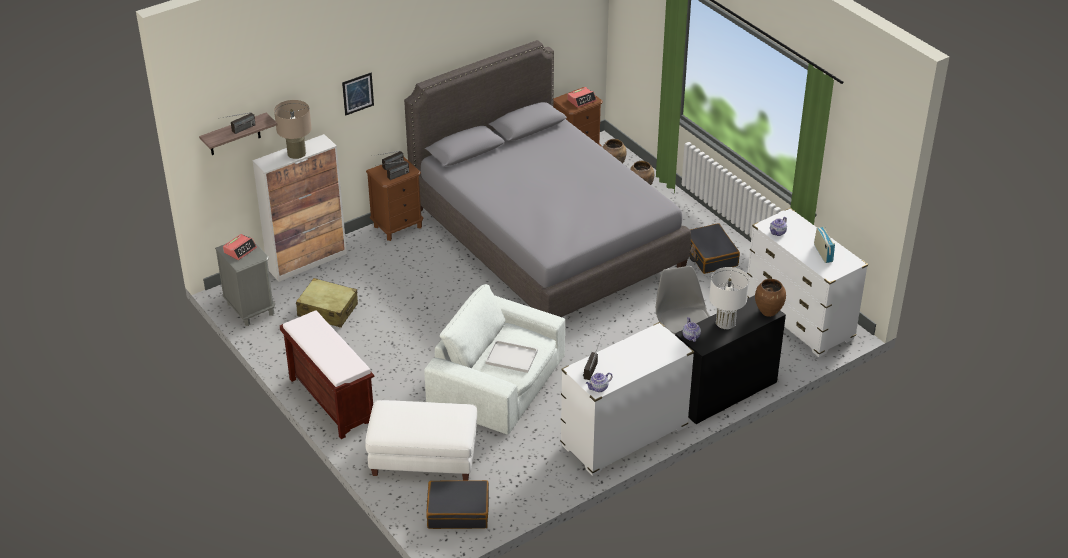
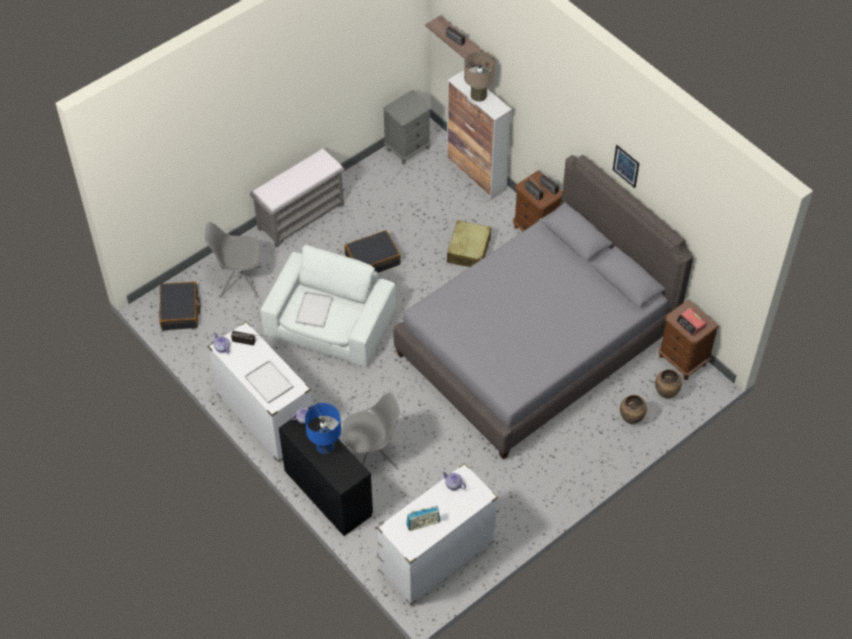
camera: 85 degrees right, 15 degrees up
alarm clock [223,234,257,260] -> none
brown bench [280,310,374,439] -> grey bench [250,148,345,248]
beige suitcase [296,278,358,328] -> beige suitcase moved to [447,220,491,267]
picture [342,73,374,116] -> picture moved to [613,145,640,188]
white ottoman [365,400,477,480] -> grey chair [205,222,261,298]
black suitcase [689,223,740,274] -> black suitcase moved to [345,230,401,273]
white table lamp [709,267,749,329] -> blue table lamp [305,403,341,454]
brown vase [755,279,786,317] -> none
none -> white tray [244,359,294,404]

